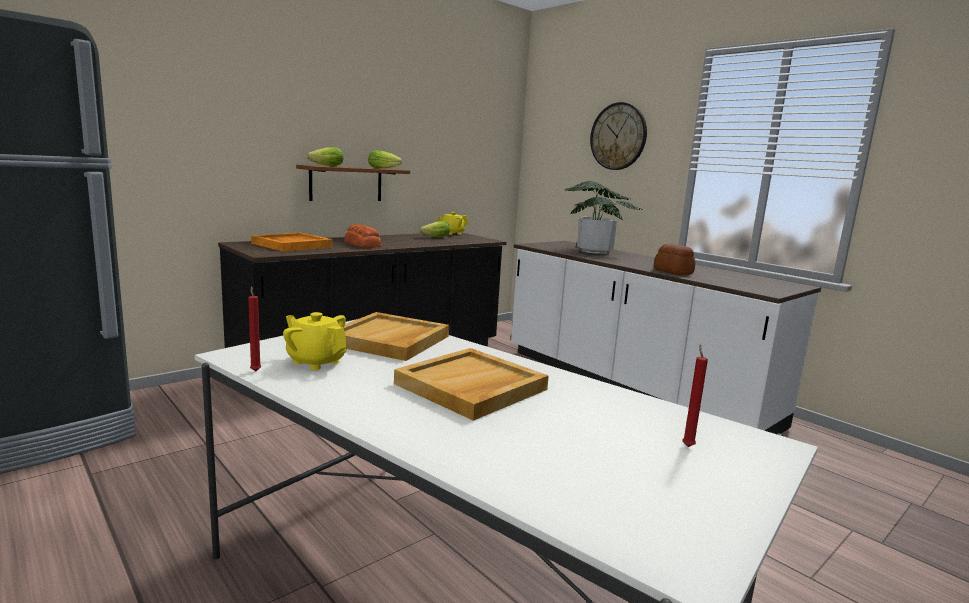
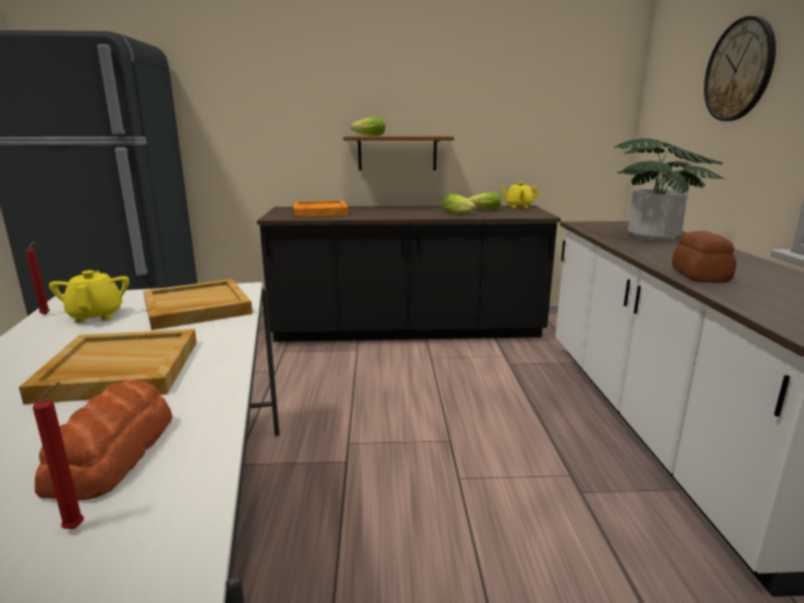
camera: 40 degrees right, 5 degrees up
bread [344,224,382,248] -> bread moved to [35,380,172,501]
lettuce [368,150,402,168] -> lettuce moved to [443,194,475,213]

